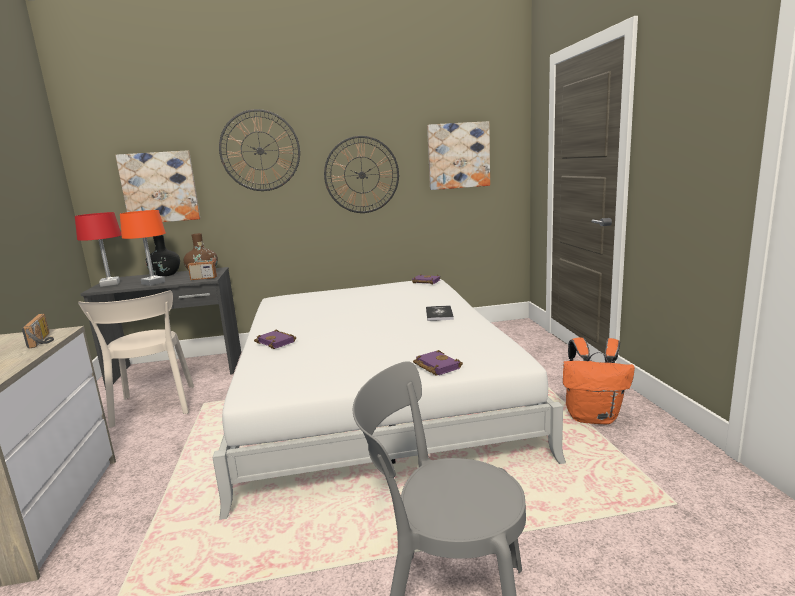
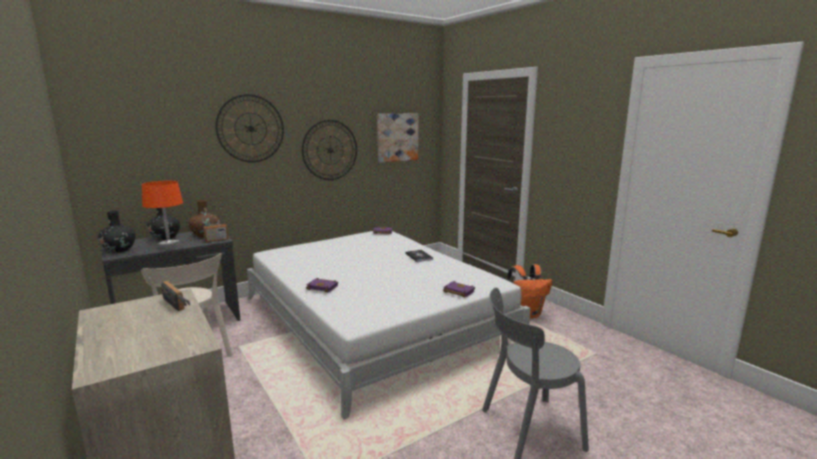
camera: 25 degrees left, 0 degrees up
red table lamp [75,212,121,287] -> black vase [98,211,135,253]
picture [115,150,200,222] -> none

